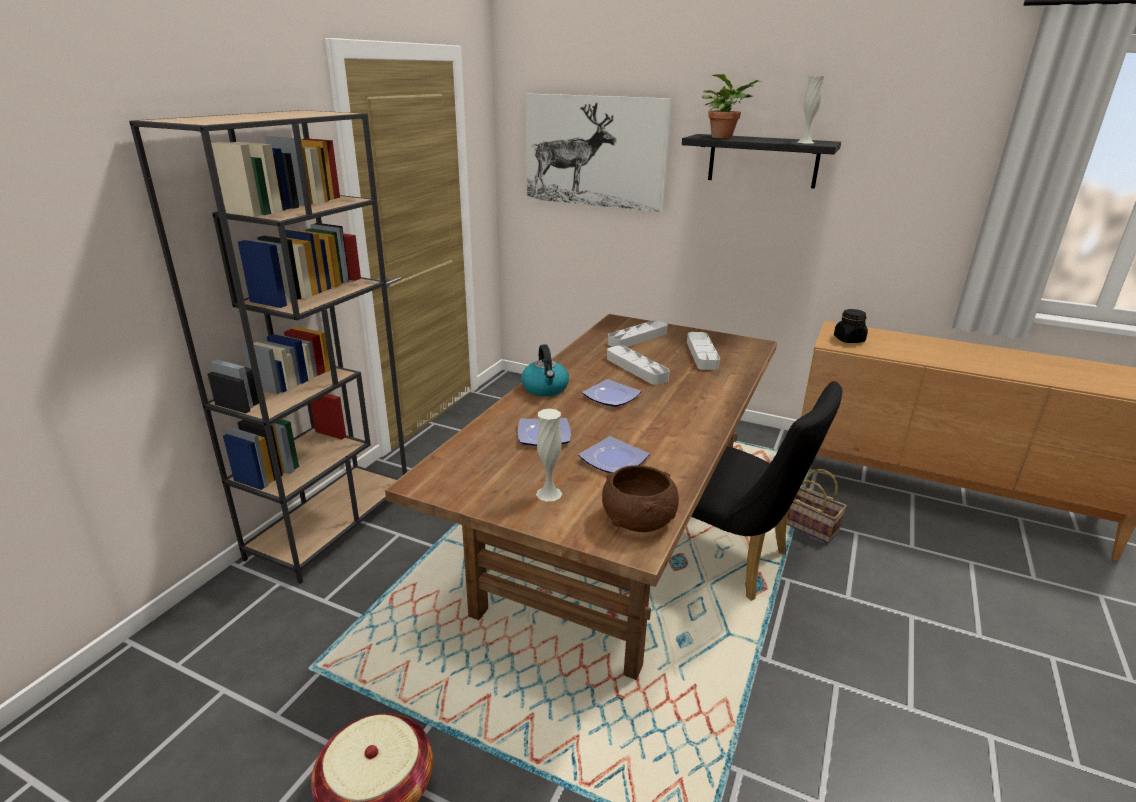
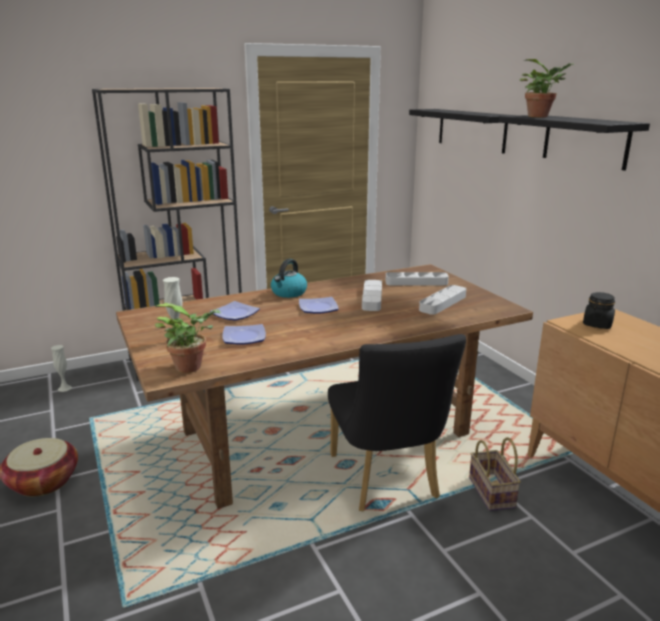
camera: 40 degrees right, 5 degrees down
picture [525,94,672,212] -> black shelf [409,109,517,153]
brown bowl [602,465,679,532] -> potted plant [155,303,221,373]
white vase [797,76,824,144] -> white vase moved to [51,345,72,392]

